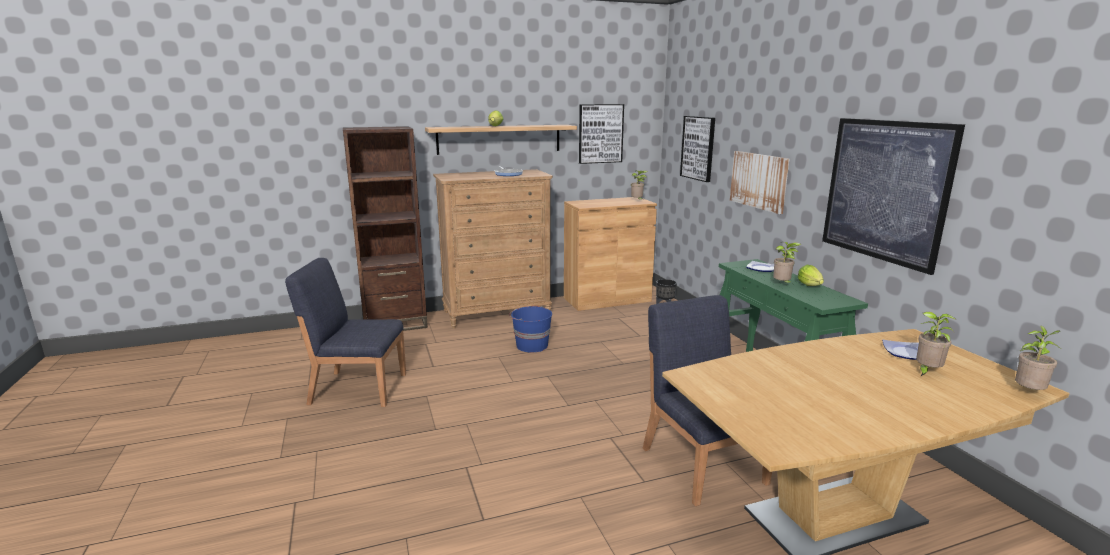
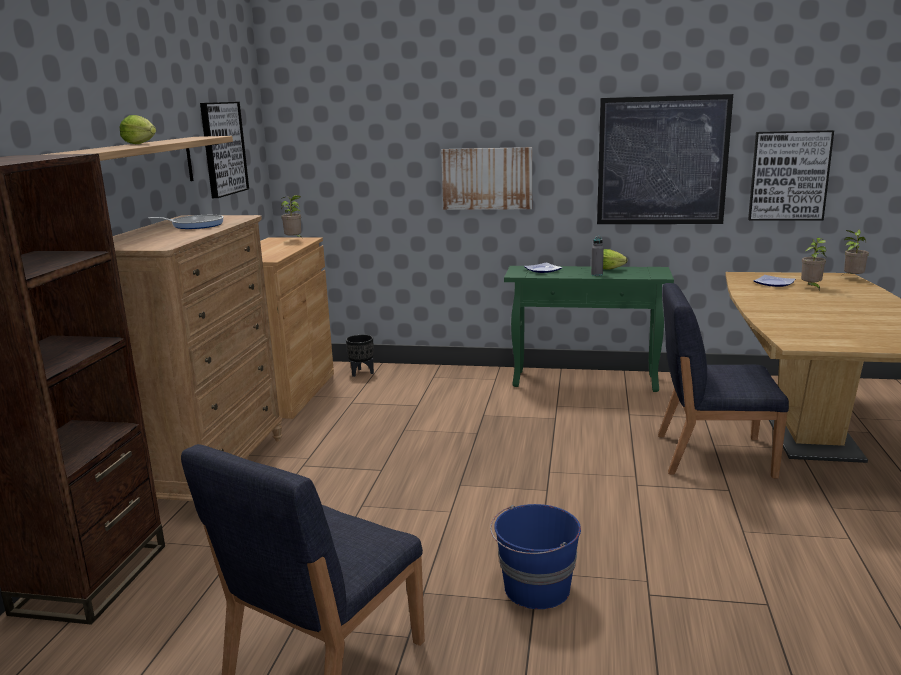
camera: 60 degrees left, 0 degrees up
blue bucket [509,306,552,352] -> blue bucket moved to [490,504,581,609]
picture [680,116,715,182] -> picture moved to [748,130,834,221]
potted plant [773,242,802,283] -> grey bottle [591,236,604,276]

